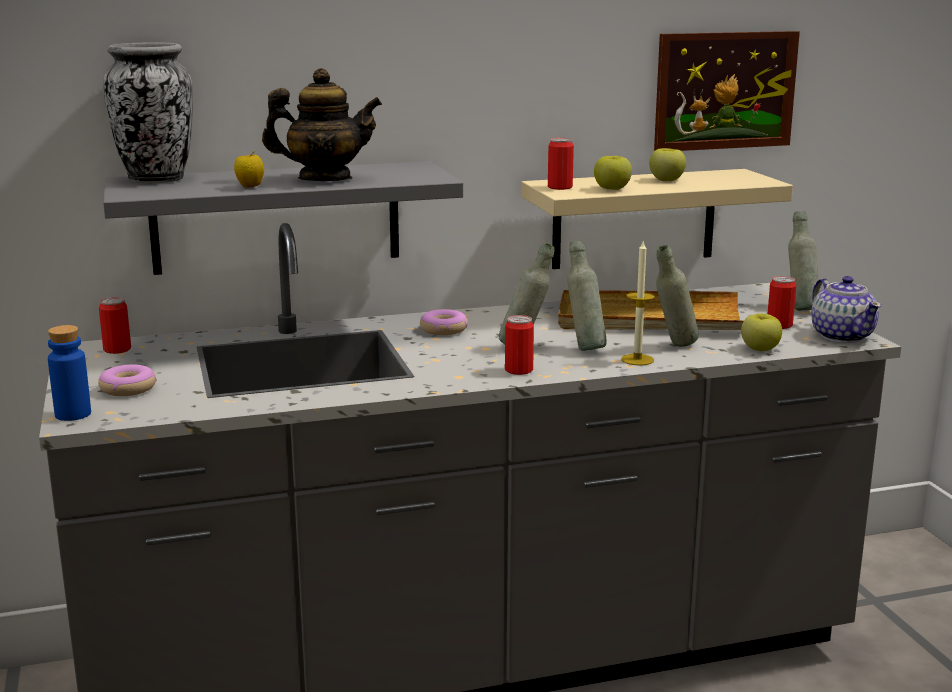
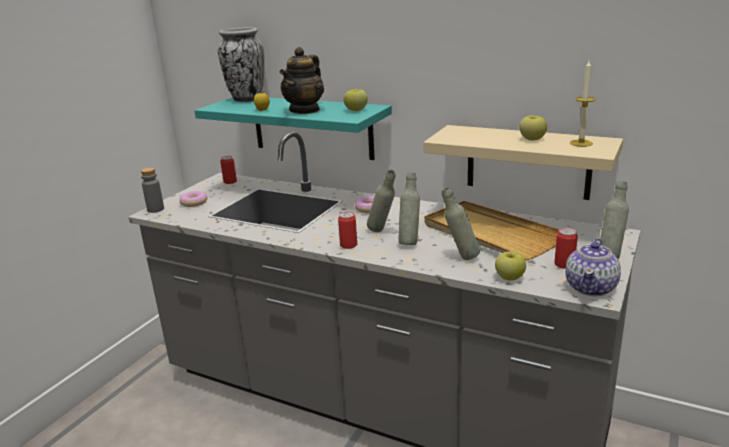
camera: 45 degrees right, 5 degrees up
blue bottle [48,325,91,421] -> grey bottle [141,167,164,213]
grey shelf [103,161,463,275] -> turquoise shelf [194,97,392,160]
teapot [262,68,382,181] -> teapot turned 75 degrees clockwise [280,47,324,114]
can [548,138,574,190] -> none
apple [594,156,632,190] -> apple moved to [344,89,368,111]
candle [621,241,655,366] -> candle moved to [570,61,596,147]
picture [654,31,800,151] -> none

